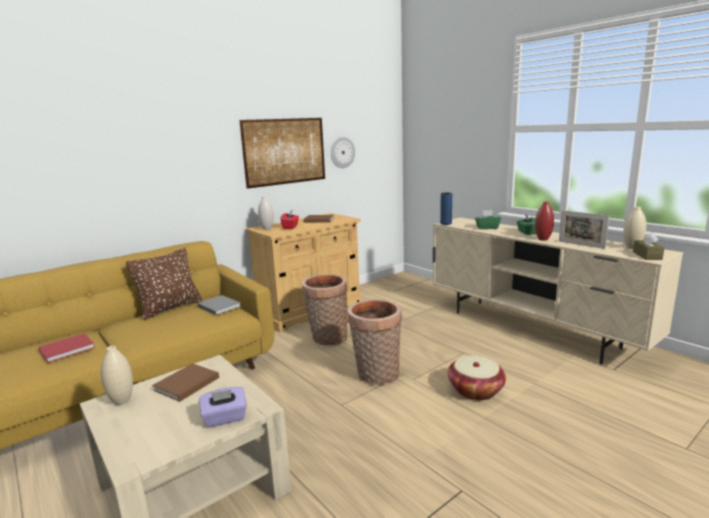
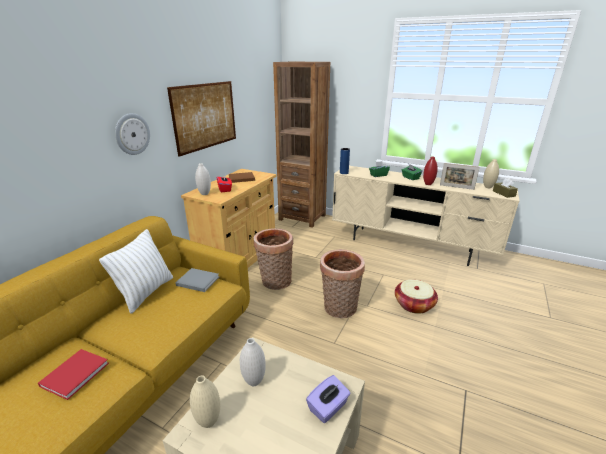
camera: 25 degrees left, 10 degrees up
brown pillow [126,248,202,320] -> white pillow [99,229,173,314]
brown book [152,363,219,402] -> white vase [240,338,266,386]
wall clock [331,137,355,168] -> wall clock moved to [115,113,150,155]
none -> brown bookcase [273,62,330,228]

